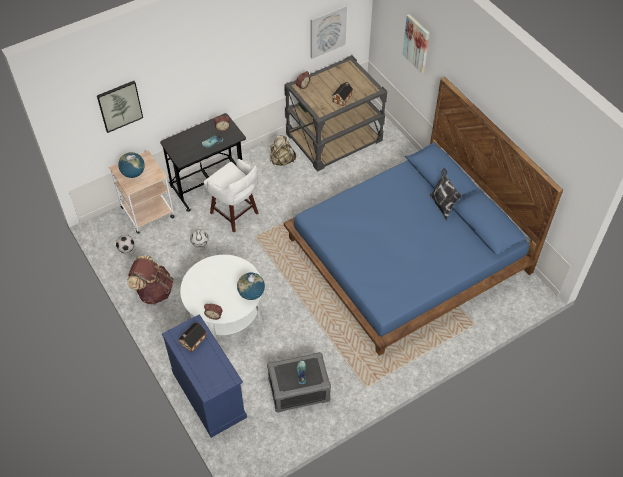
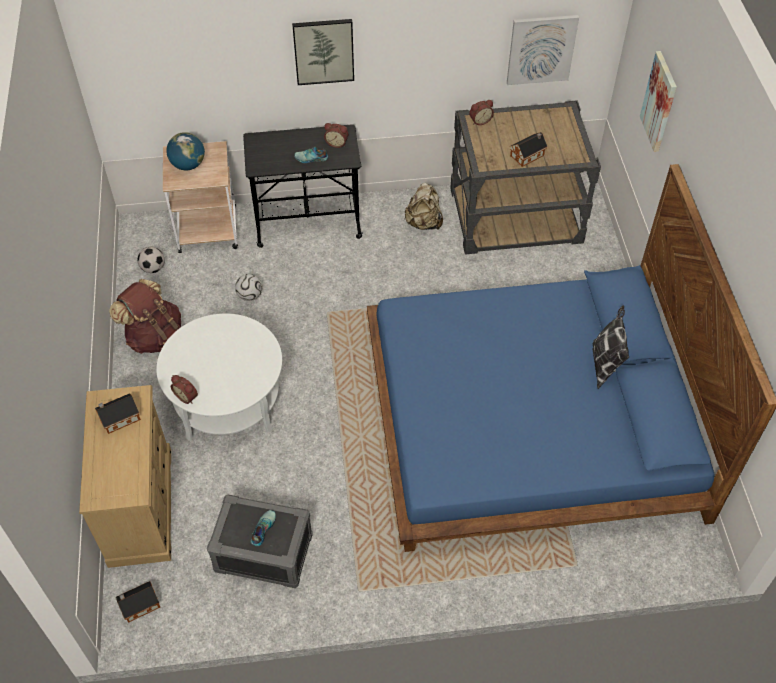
camera: 25 degrees right, 0 degrees up
picture [97,81,143,133] -> picture moved to [292,19,354,85]
blue dresser [162,315,247,438] -> beige dresser [79,385,171,568]
white stool [204,159,258,232] -> none
globe [237,272,265,300] -> none
none -> toy house [116,581,160,623]

